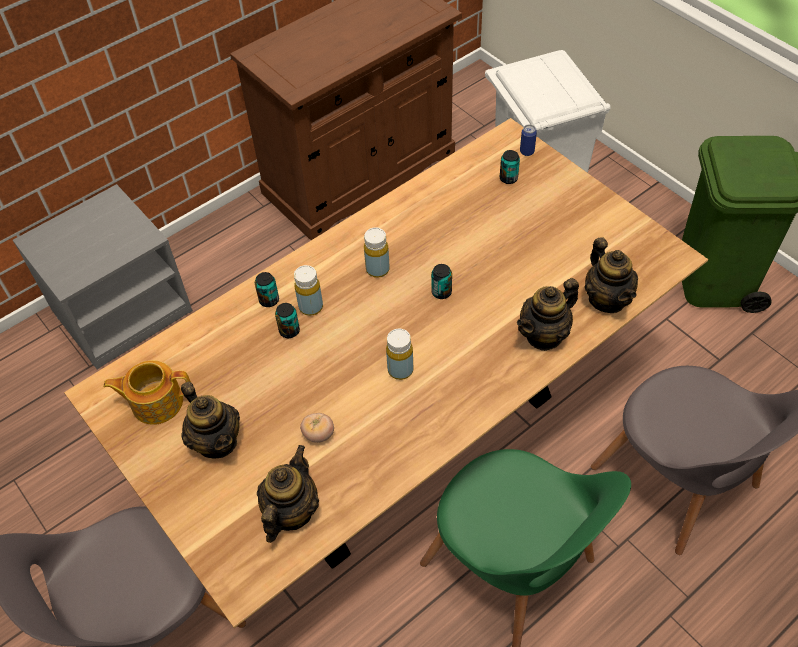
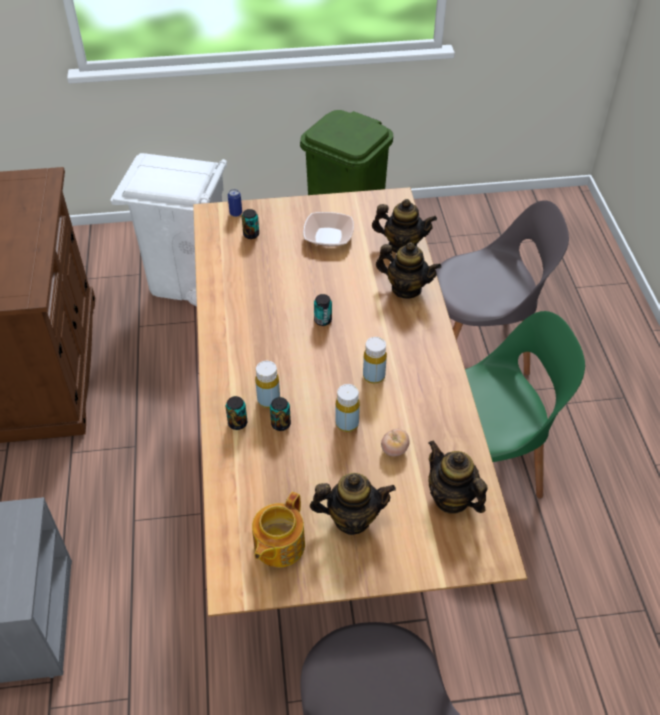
camera: 60 degrees left, 5 degrees down
yellow bottle [364,228,390,278] -> yellow bottle moved to [335,384,360,432]
teapot [517,278,579,351] -> teapot turned 60 degrees counterclockwise [376,242,441,299]
none -> bowl [303,212,354,247]

